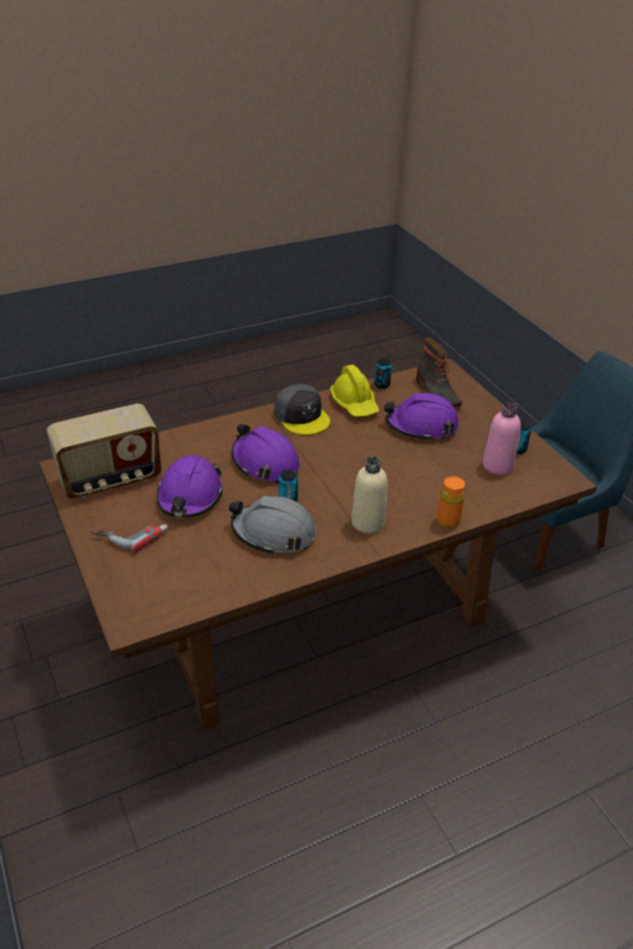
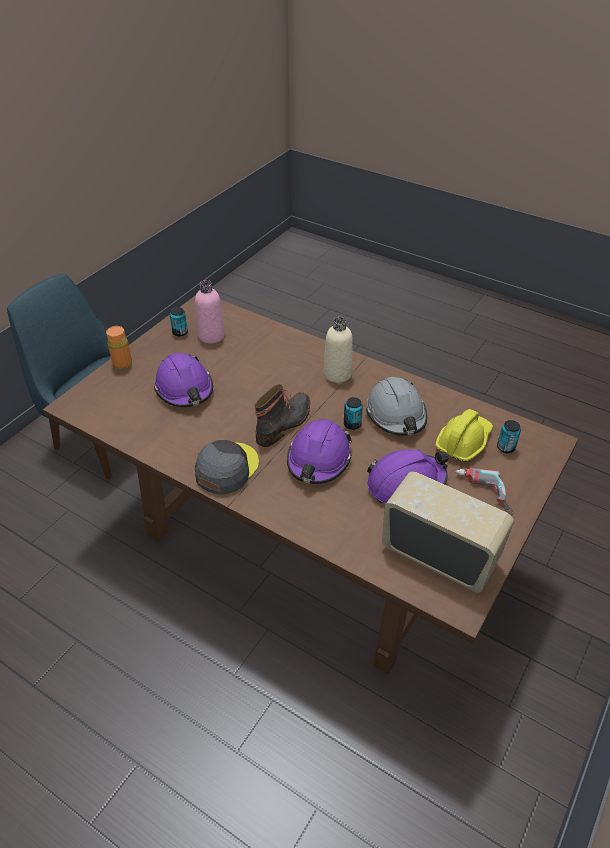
camera: 120 degrees left, 5 degrees up
yellow hard hat [330,365,380,417] -> yellow hard hat moved to [435,409,493,462]
can [374,358,392,389] -> can moved to [497,420,521,453]
boot [416,337,462,407] -> boot moved to [255,384,310,447]
orange bottle [437,476,465,528] -> orange bottle moved to [106,326,132,370]

